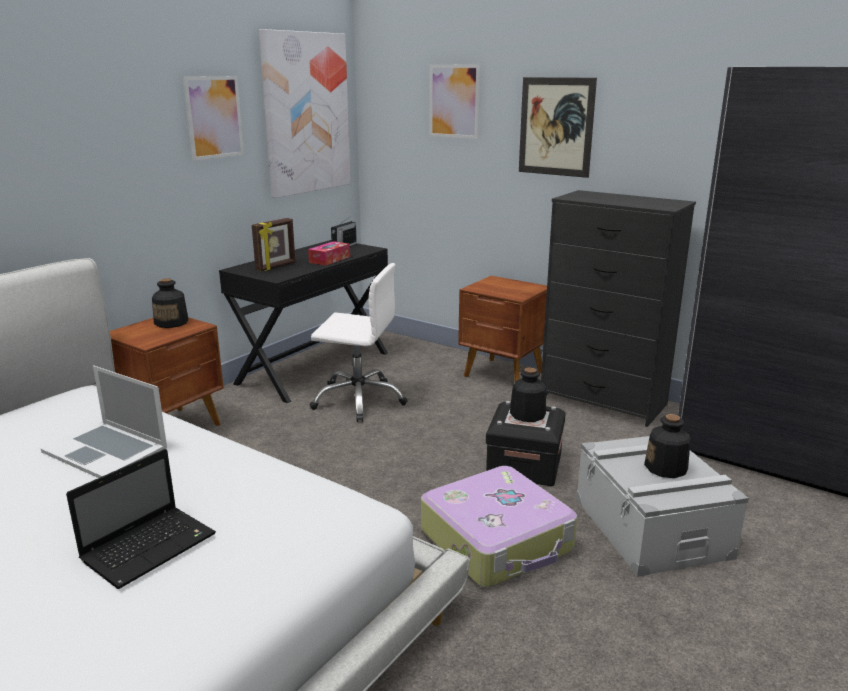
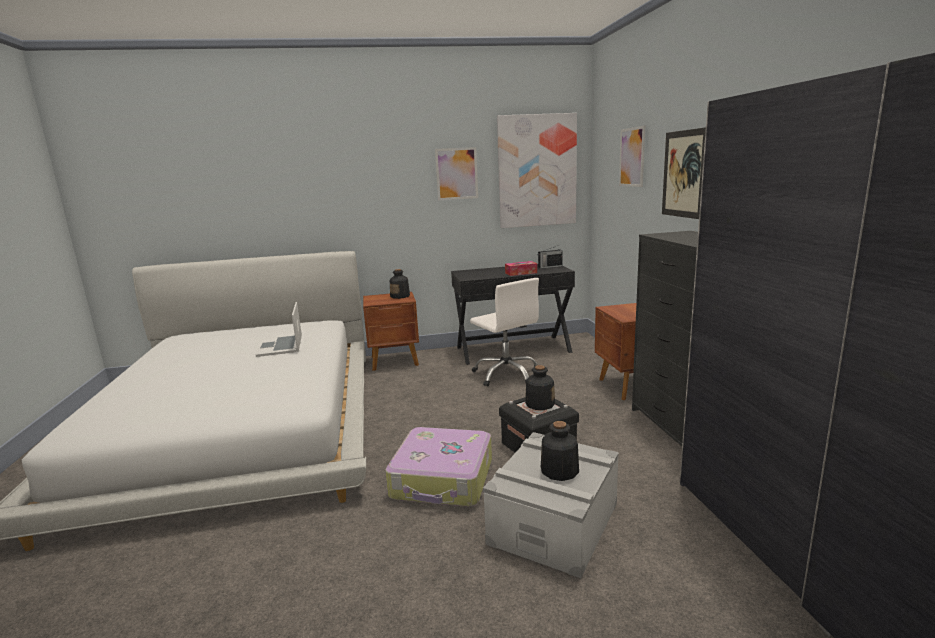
camera: 45 degrees right, 5 degrees down
laptop [66,449,216,589] -> none
picture frame [252,218,295,271] -> none

